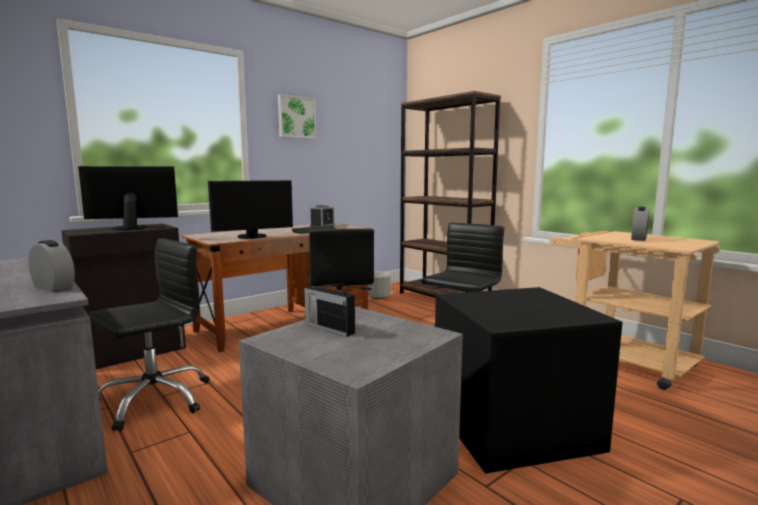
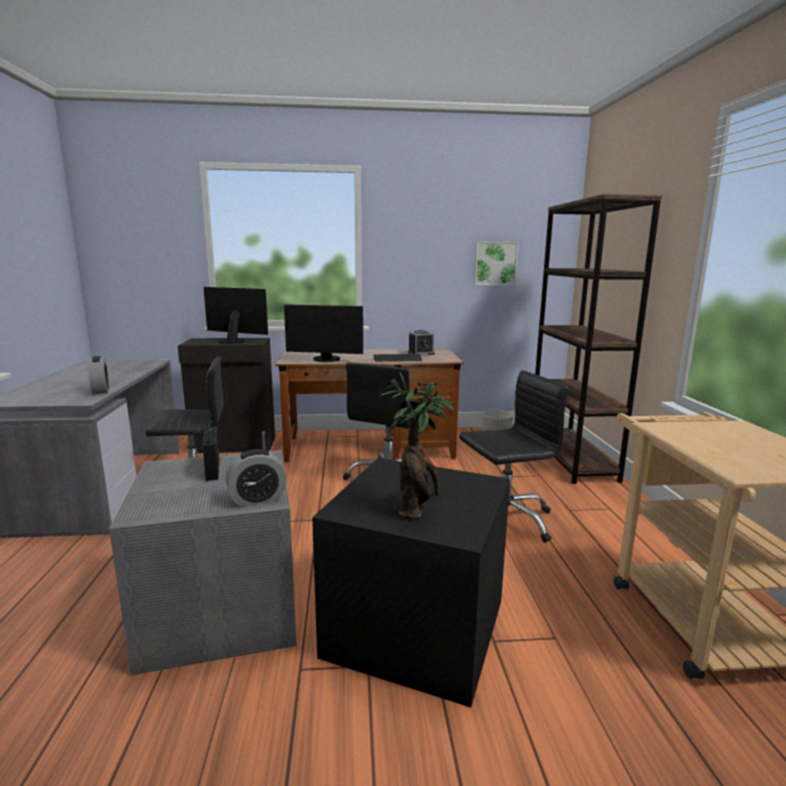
camera: 35 degrees right, 5 degrees up
picture [278,94,316,139] -> picture moved to [474,241,519,285]
alarm clock [631,207,649,241] -> alarm clock moved to [226,449,287,507]
none -> potted plant [378,372,454,518]

